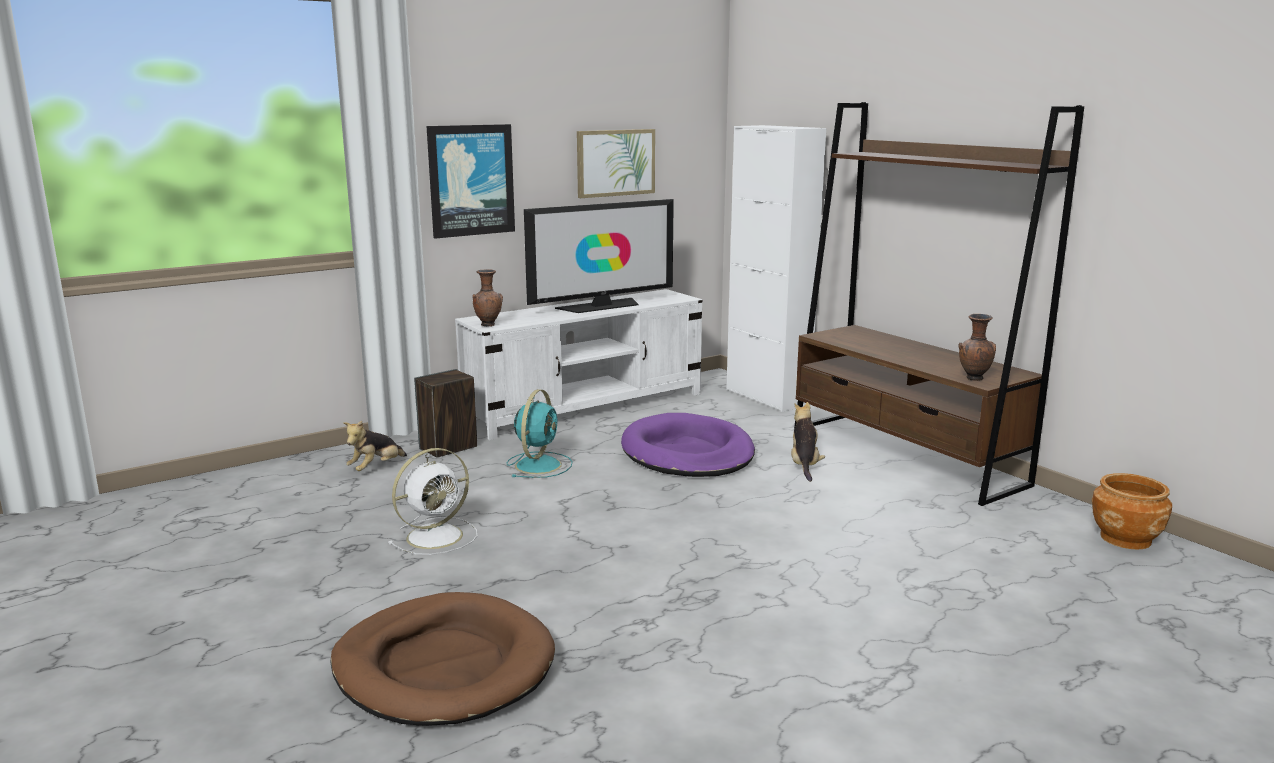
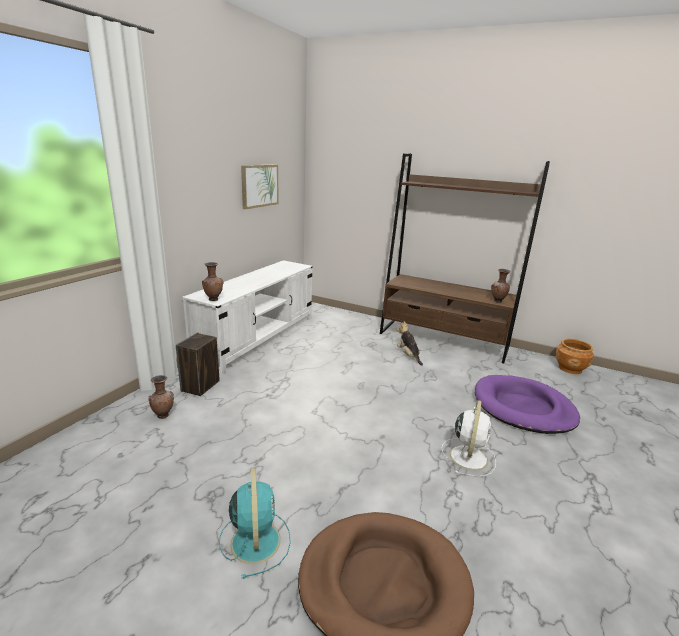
camera: 30 degrees left, 5 degrees up
plush toy [343,421,407,471] -> brown vase [149,375,174,419]
white fan [388,448,477,555] -> white fan moved to [441,400,496,476]
picture [426,124,515,239] -> none
turquoise fan [507,389,572,478] -> turquoise fan moved to [219,467,291,579]
television [524,199,674,313] -> none
purple dog bed [621,413,755,477] -> purple dog bed moved to [475,375,580,434]
white cabinet [726,125,826,412] -> none

